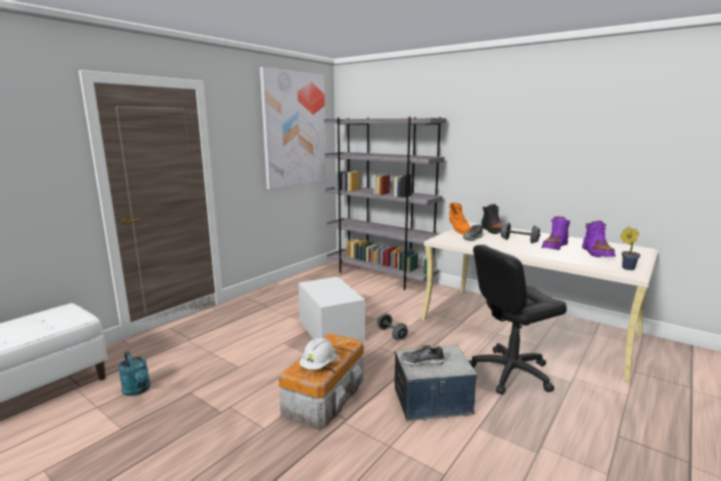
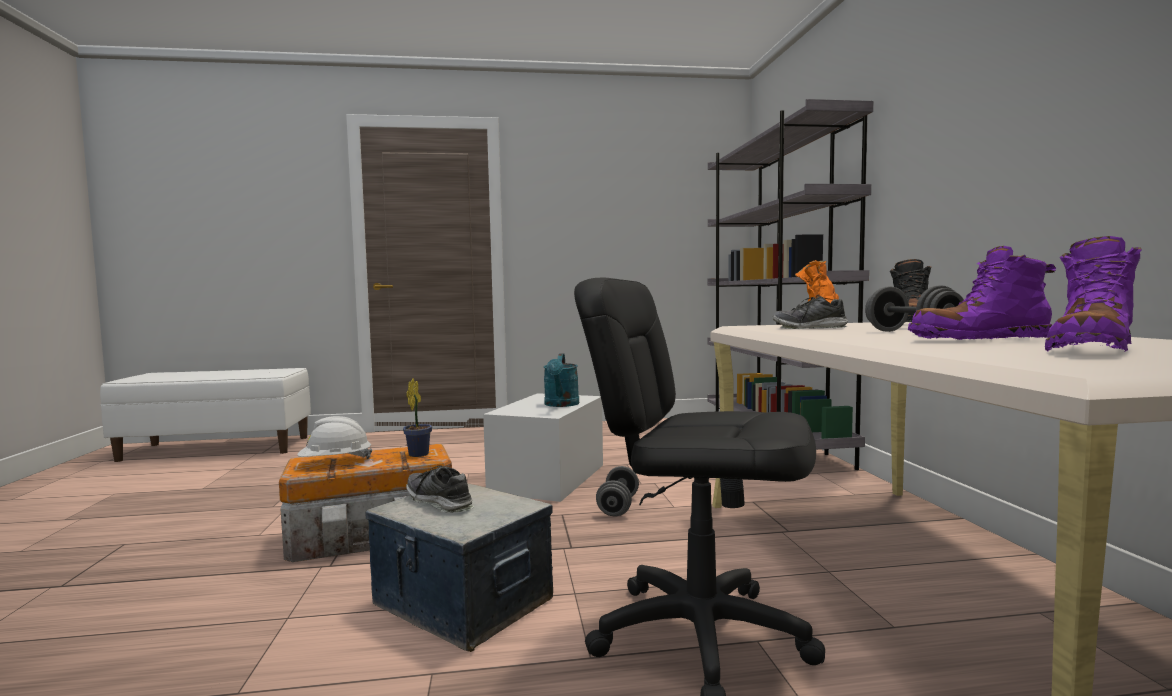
camera: 45 degrees right, 10 degrees down
turquoise watering can [118,351,151,396] -> turquoise watering can moved to [544,353,579,407]
picture [260,67,326,189] -> none
potted plant [620,227,640,270] -> potted plant moved to [403,378,432,457]

